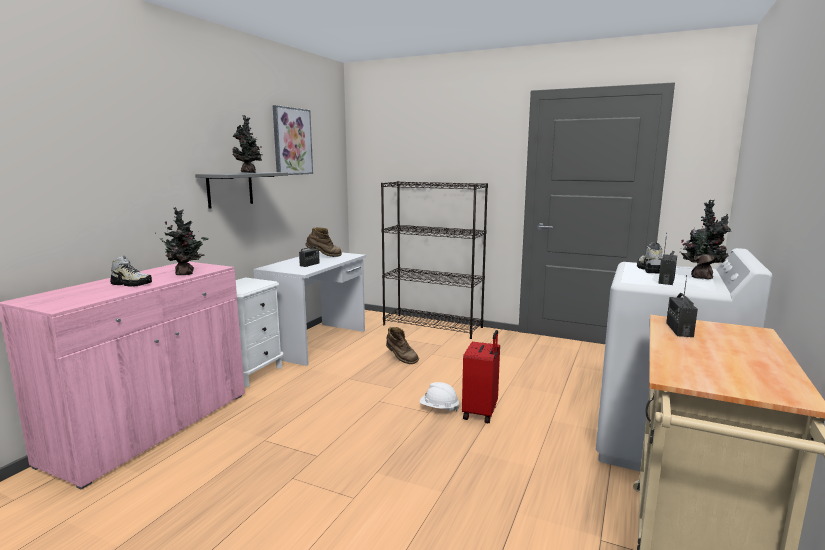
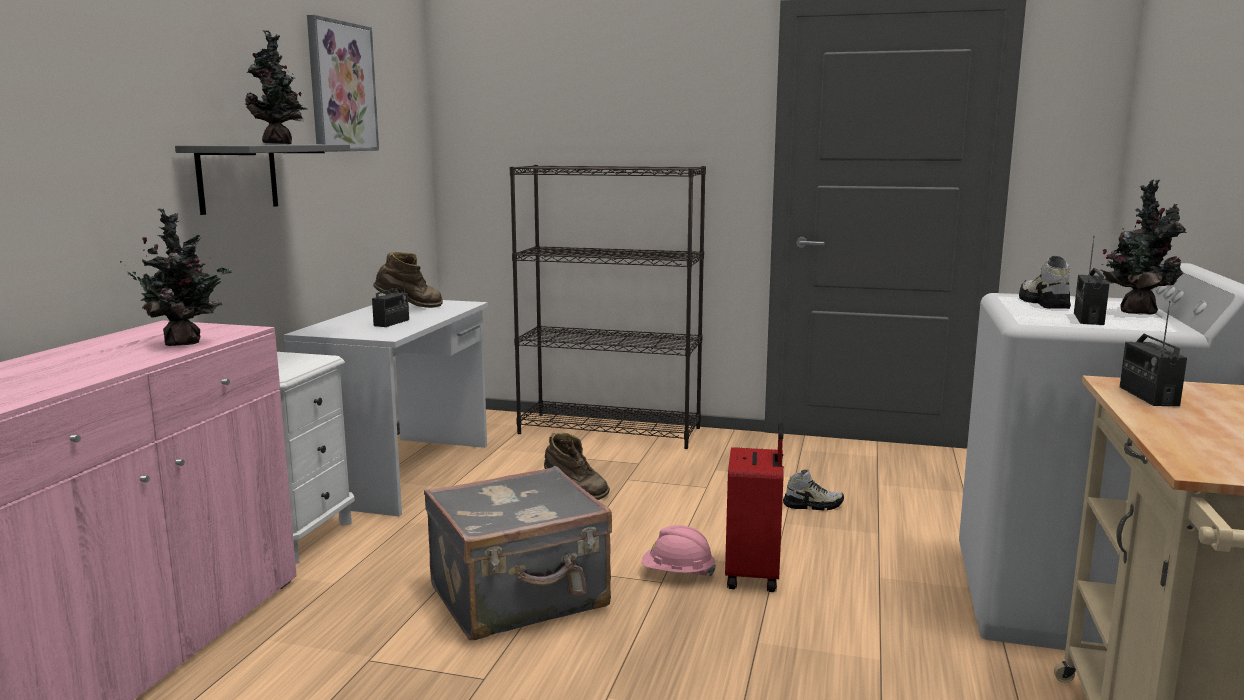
camera: 10 degrees left, 0 degrees up
shoe [110,256,152,287] -> shoe moved to [783,469,844,511]
white hard hat [420,382,460,411] -> pink hard hat [642,525,716,576]
none -> grey suitcase [424,466,612,640]

